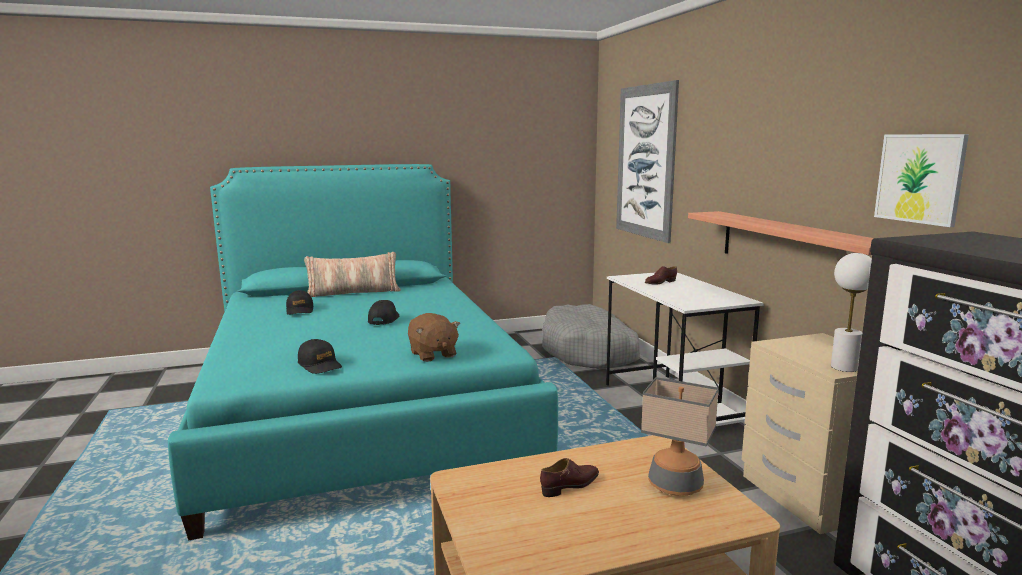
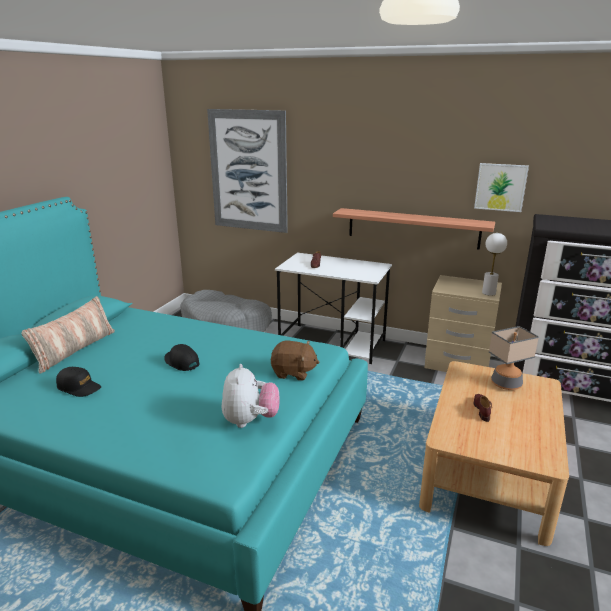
camera: 50 degrees left, 10 degrees up
black cap [298,339,342,374] -> plush toy [222,364,280,428]

